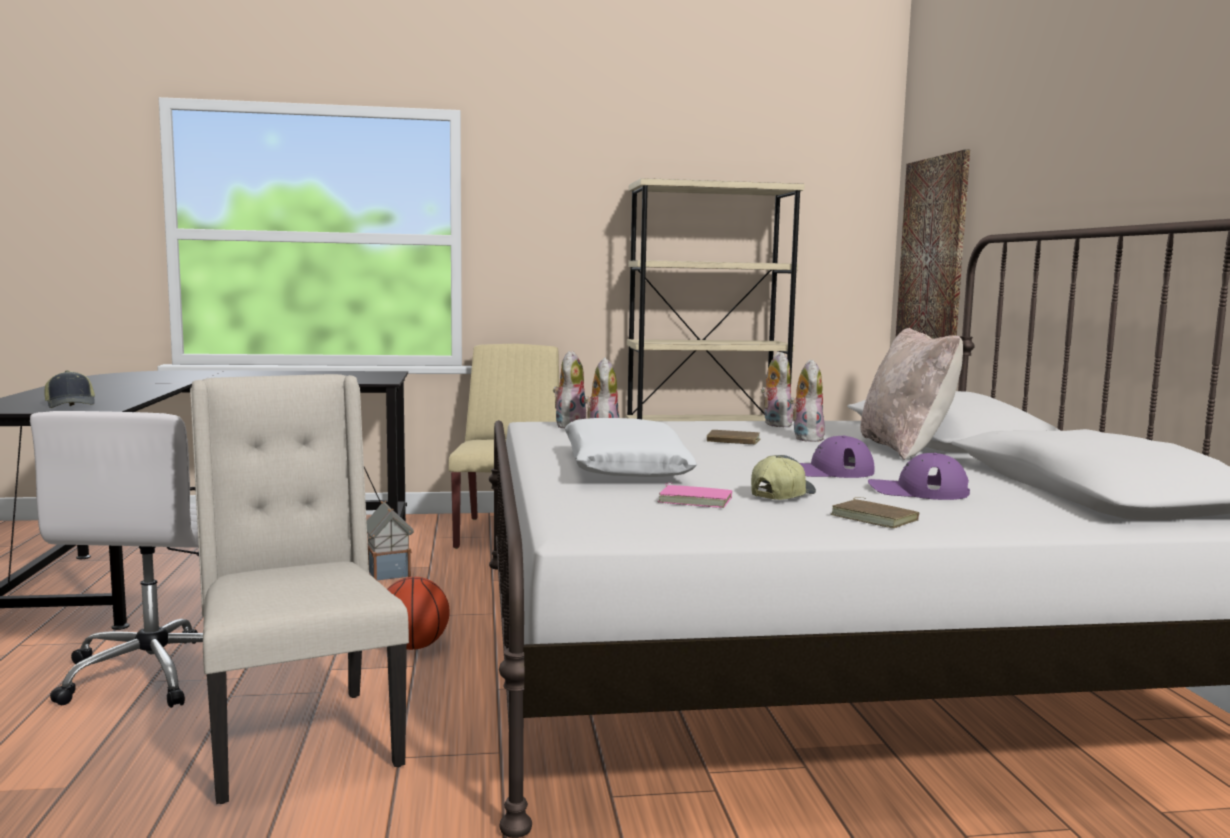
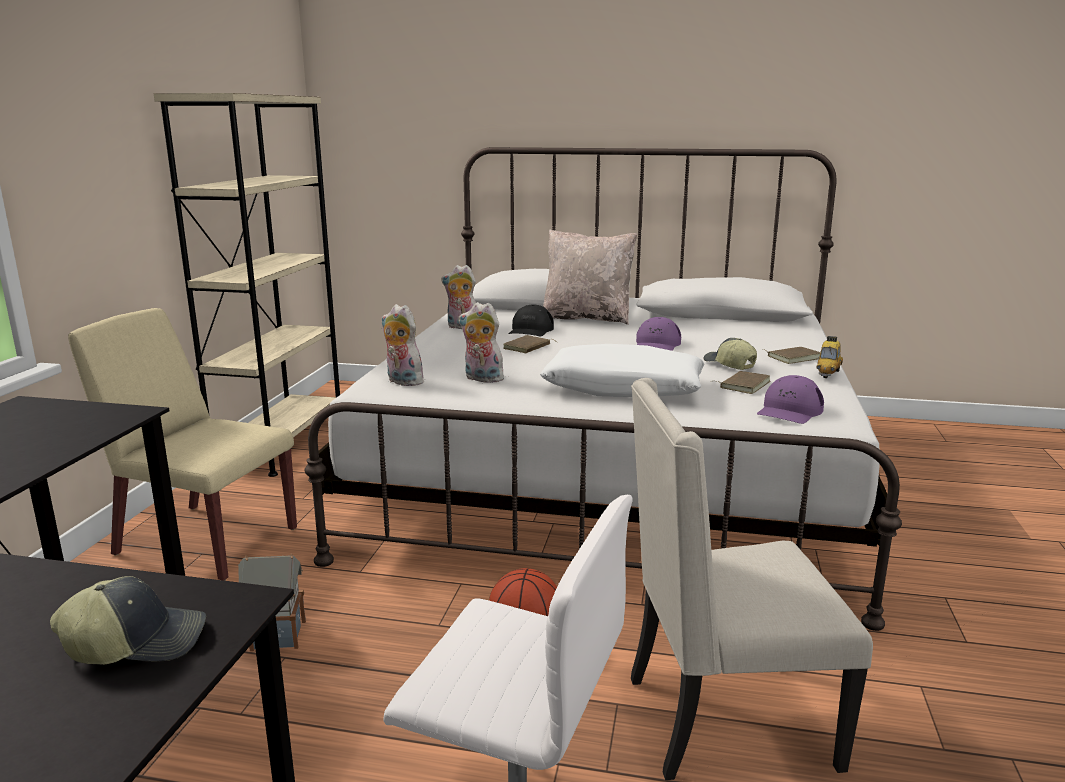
camera: 70 degrees left, 10 degrees up
pink book [657,483,732,508] -> brown book [710,371,770,394]
plush toy [789,359,825,442] -> black cap [508,305,554,336]
purple cap [868,453,970,500] -> purple cap moved to [757,375,824,424]
picture [896,149,970,339] -> none
none -> toy car [817,336,843,378]

